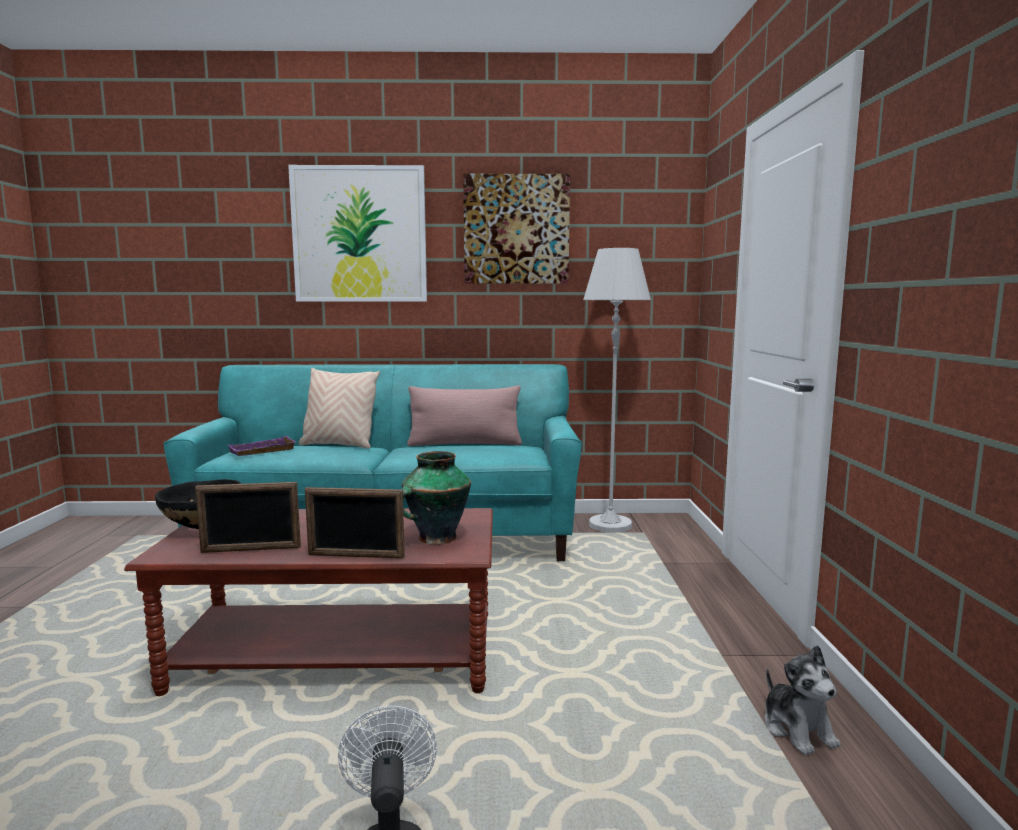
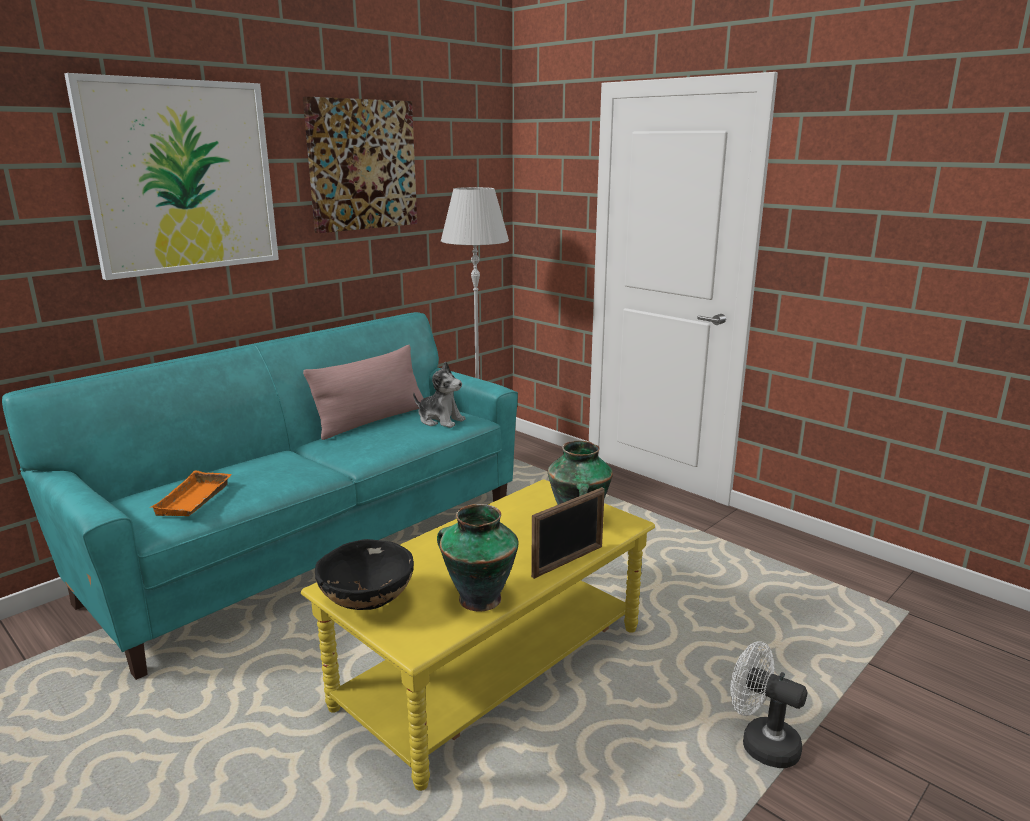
camera: 45 degrees left, 10 degrees up
brown coffee table [124,508,493,696] -> yellow coffee table [301,479,655,791]
picture frame [195,482,301,553] -> vase [437,504,519,612]
purple tray [228,436,297,456] -> orange tray [150,471,232,516]
beige pillow [299,368,380,449] -> none
plush toy [764,645,841,756] -> plush toy moved to [413,362,466,428]

